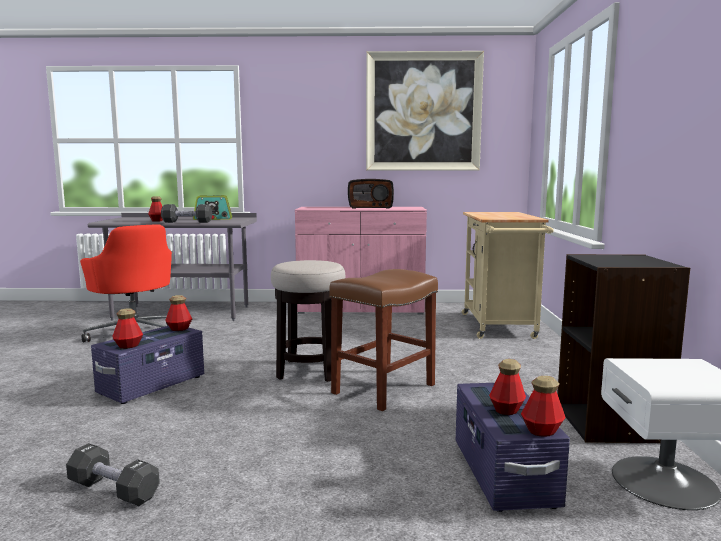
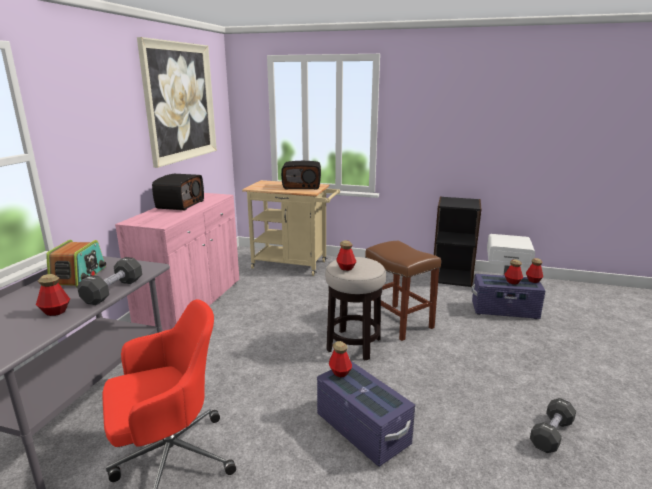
camera: 75 degrees left, 10 degrees up
bottle [112,308,143,349] -> bottle moved to [336,240,356,271]
none -> radio [281,161,321,190]

